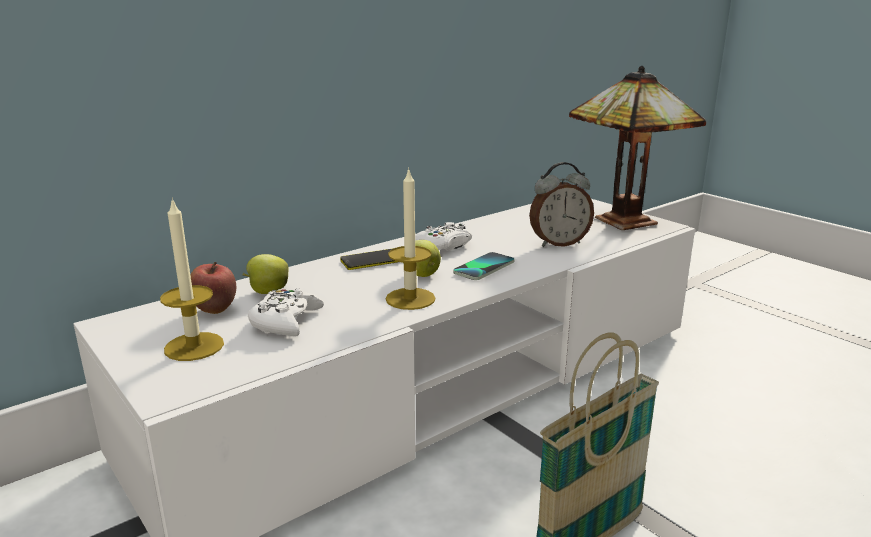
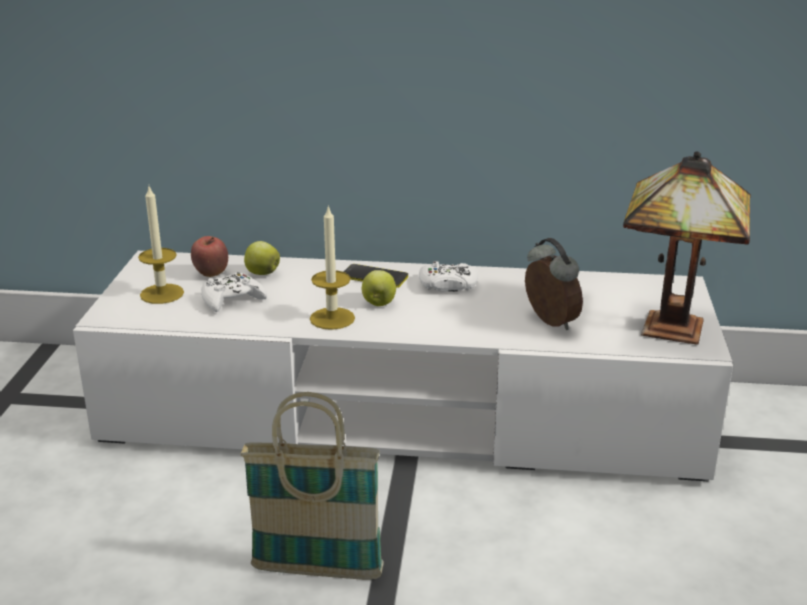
camera: 45 degrees right, 5 degrees up
phone [453,252,515,280] -> none
alarm clock [529,162,594,247] -> alarm clock turned 150 degrees counterclockwise [525,238,583,330]

